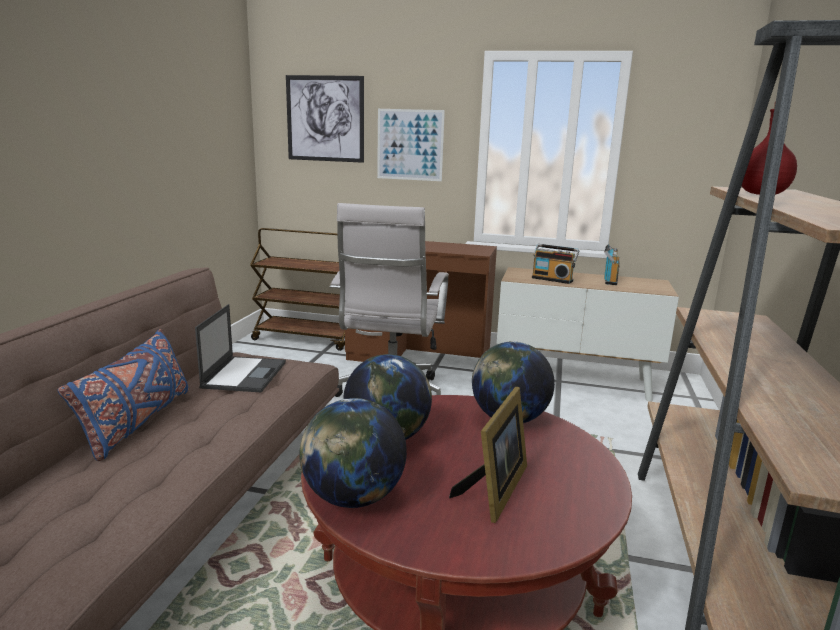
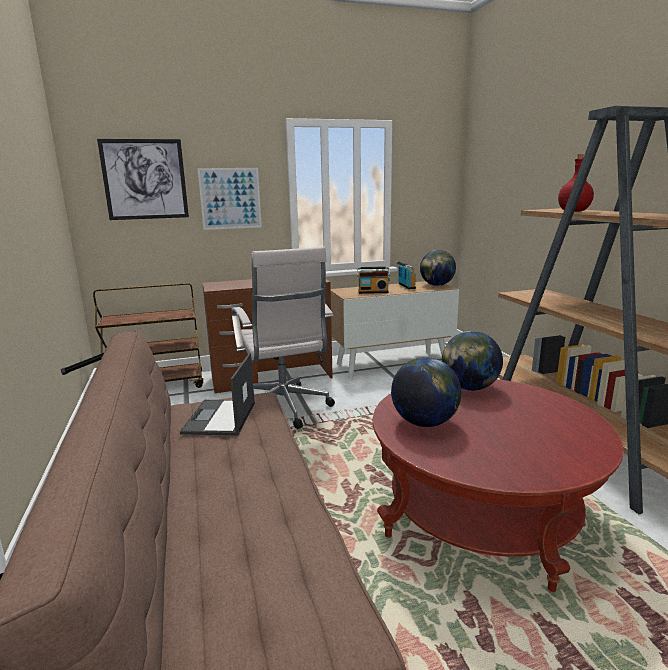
camera: 30 degrees left, 0 degrees up
blue pillow [58,329,189,461] -> none
laptop [195,304,286,392] -> laptop turned 150 degrees counterclockwise [180,353,255,435]
globe [300,398,407,508] -> globe moved to [420,250,456,286]
picture frame [449,387,527,523] -> none

